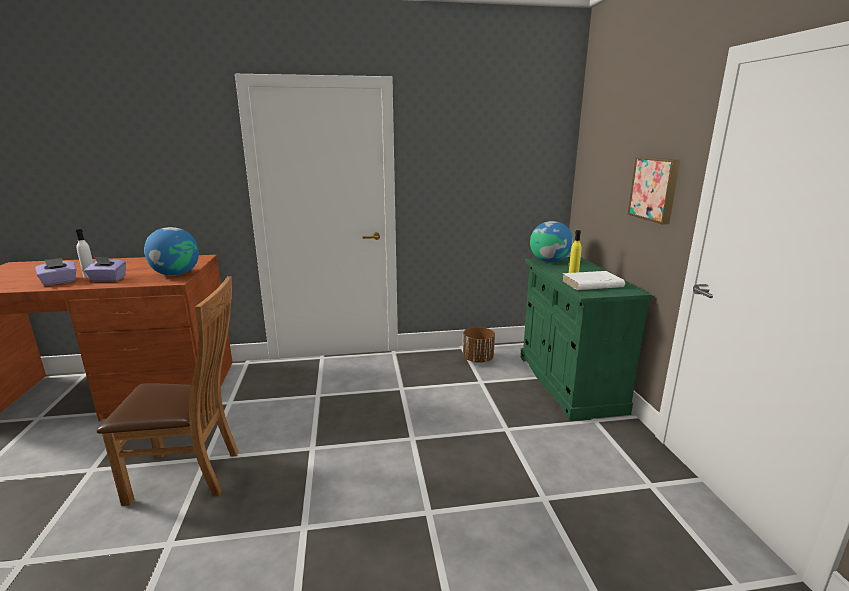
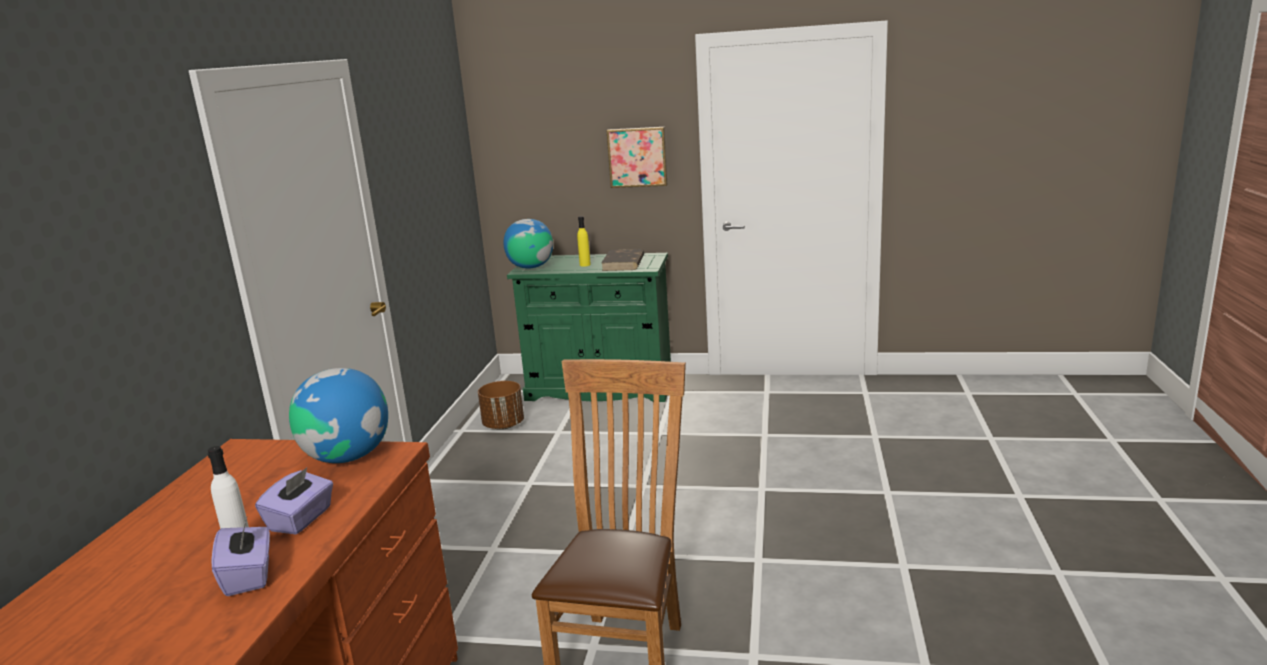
camera: 70 degrees left, 0 degrees up
white book [562,271,625,290] -> brown book [601,249,644,271]

